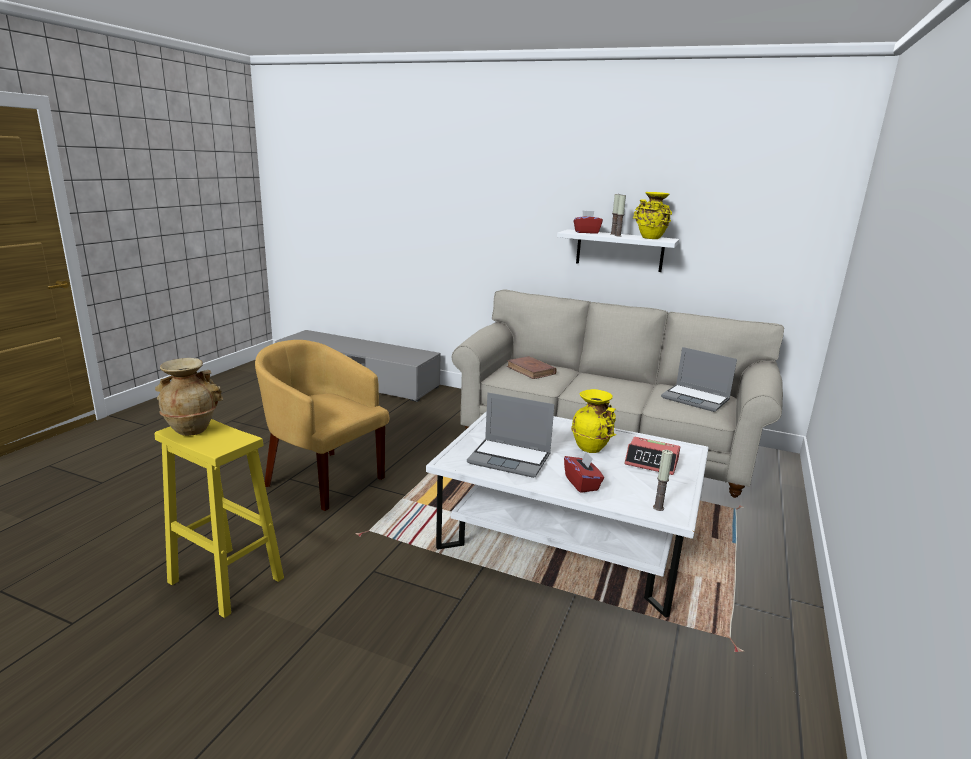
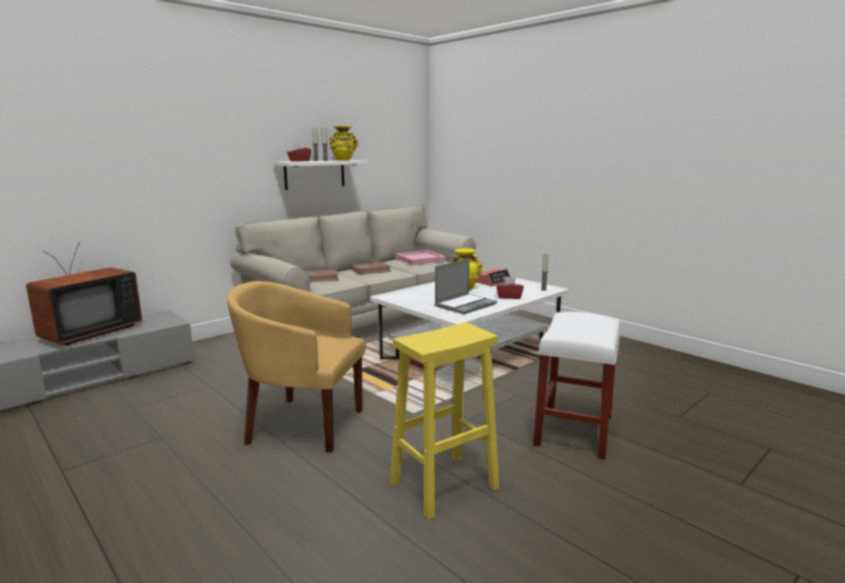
camera: 65 degrees left, 5 degrees down
beige vase [155,358,223,436] -> none
yellow armchair [255,340,389,511] -> yellow armchair turned 45 degrees clockwise [227,281,366,453]
laptop [661,347,737,412] -> pink tray [395,250,446,265]
none -> television [26,242,142,346]
none -> brown book [351,262,391,275]
none -> white stool [533,312,620,460]

